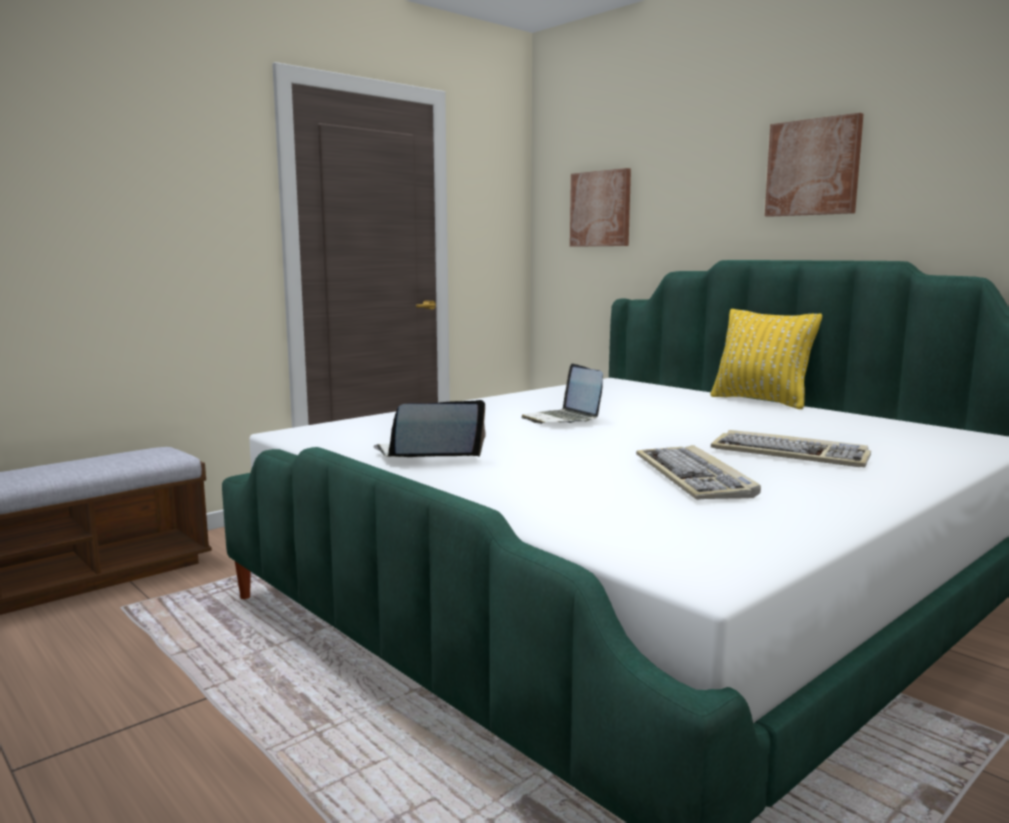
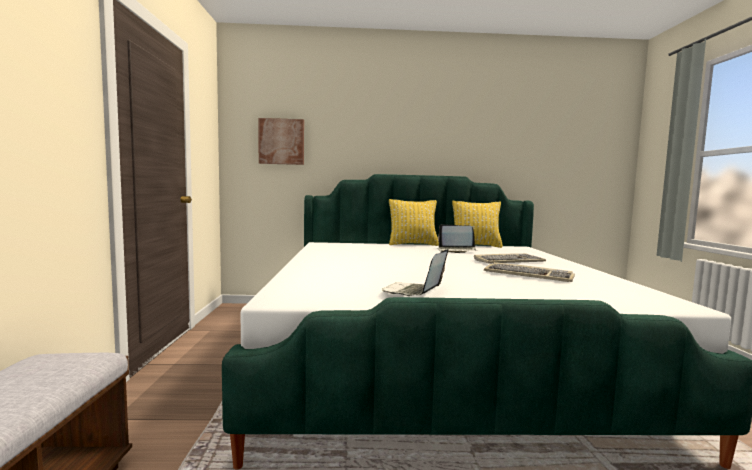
camera: 50 degrees left, 5 degrees down
laptop [521,363,603,424] -> laptop moved to [437,224,476,253]
picture [765,113,864,217] -> none
none -> yellow pillow [452,200,503,248]

